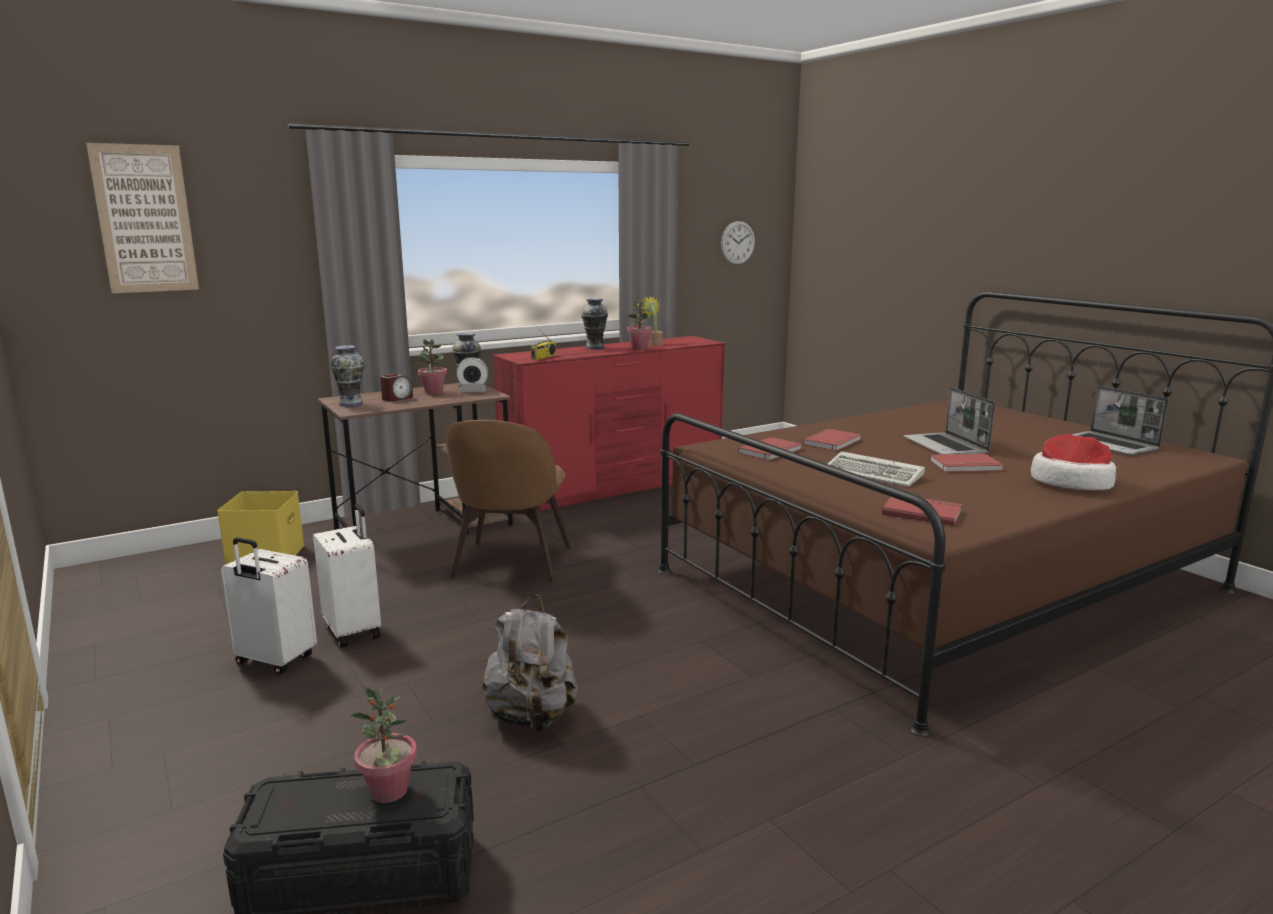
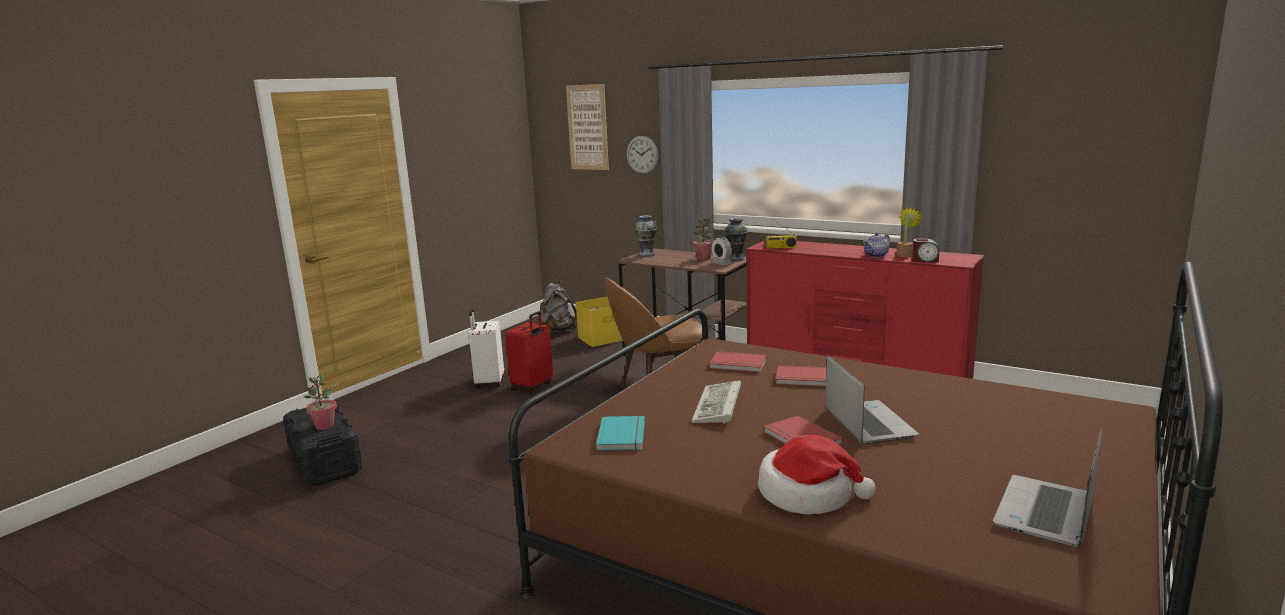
camera: 65 degrees right, 0 degrees up
white suitcase [313,504,381,648] -> red suitcase [505,311,553,394]
alarm clock [380,373,413,402] -> alarm clock moved to [912,238,939,263]
grey backpack [482,595,578,732] -> grey backpack moved to [538,280,577,332]
vase [581,298,608,349] -> none
potted plant [627,299,652,349] -> teapot [863,232,890,257]
wall clock [721,221,755,265] -> wall clock moved to [627,136,658,174]
red book [882,497,962,526] -> turquoise book [596,416,645,451]
laptop [903,387,995,454] -> laptop turned 120 degrees clockwise [825,356,919,444]

